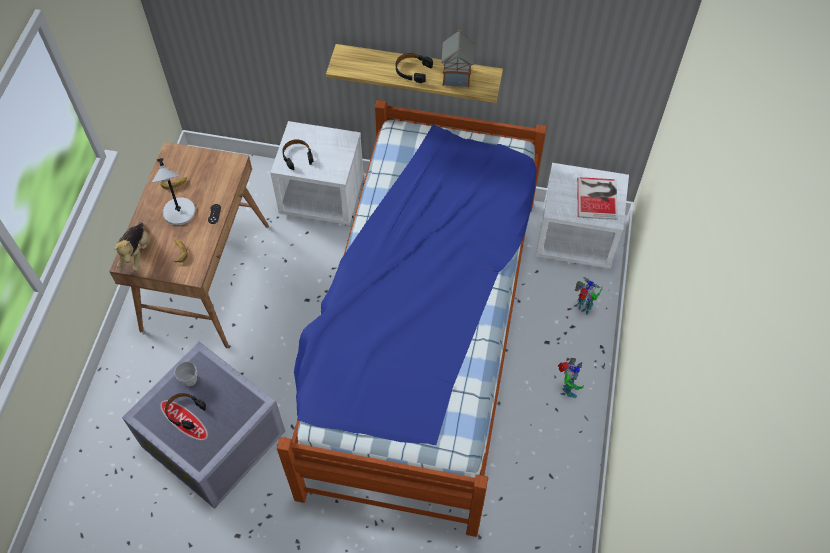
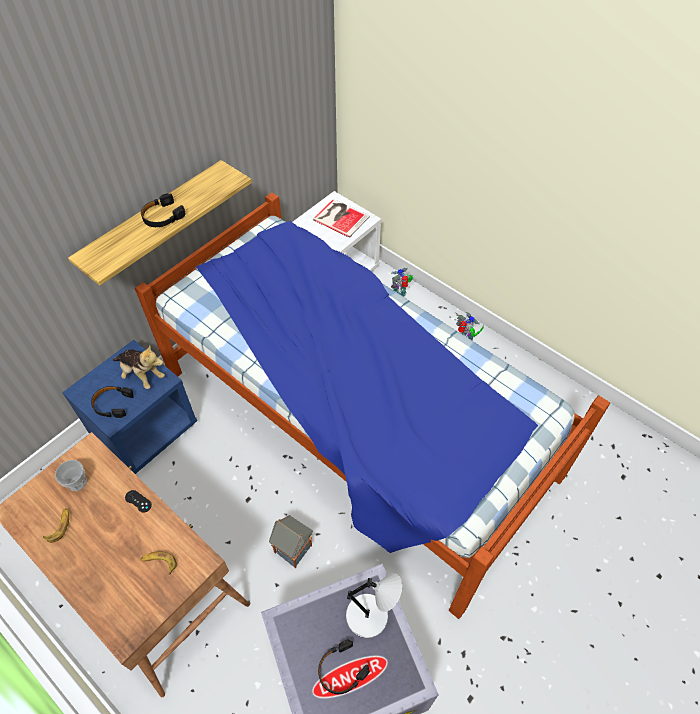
camera: 60 degrees left, 5 degrees down
plush toy [114,222,148,271] -> plush toy moved to [113,345,165,389]
grey table lamp [152,158,196,225] -> grey table lamp moved to [346,573,402,638]
cup [174,361,197,387] -> cup moved to [55,460,87,491]
white nightstand [270,121,364,225] -> blue nightstand [62,340,197,474]
toy house [441,30,475,87] -> toy house moved to [269,515,313,568]

